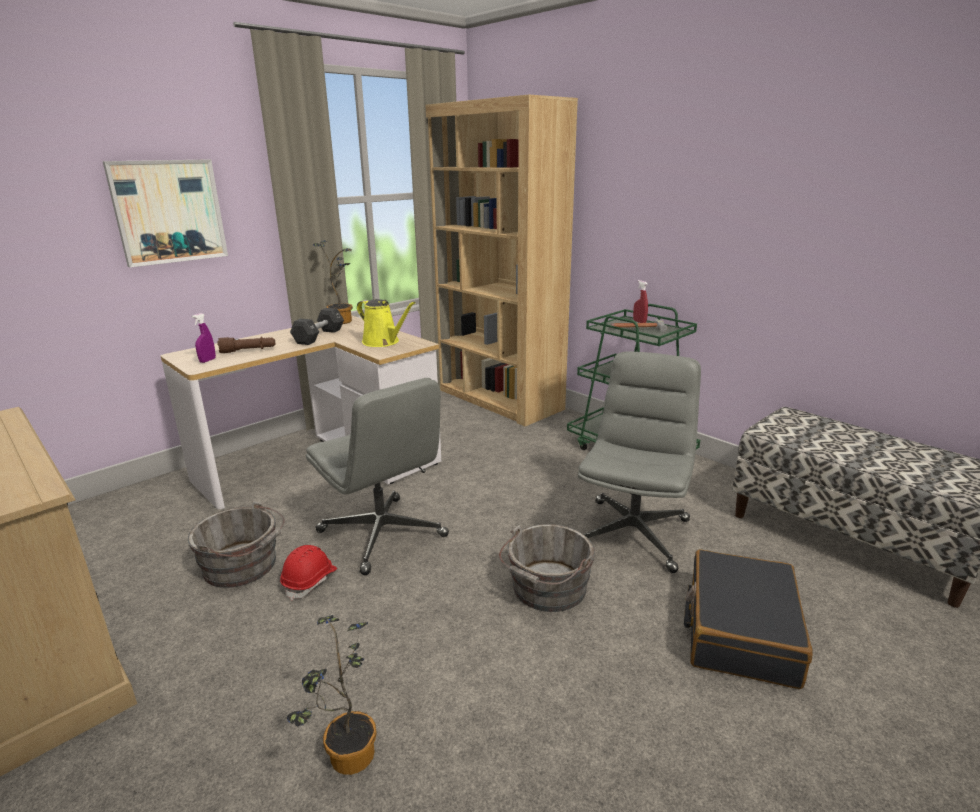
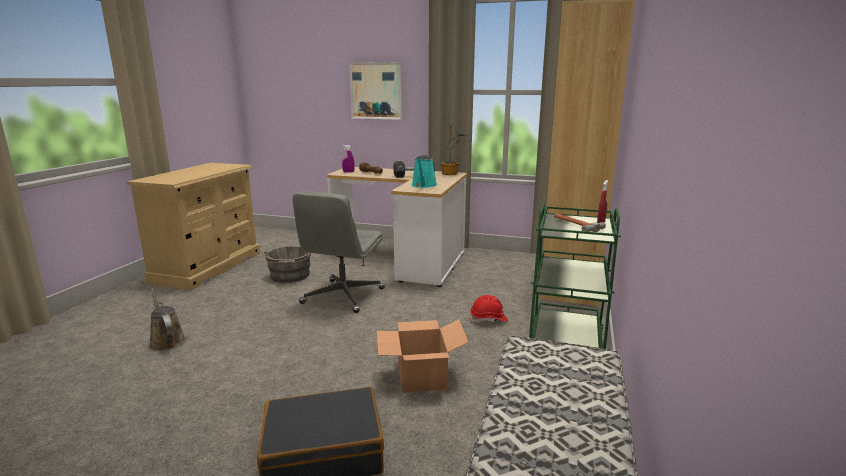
camera: 60 degrees right, 5 degrees down
red hard hat [280,545,337,601] -> red hard hat moved to [470,295,508,323]
potted plant [286,615,377,775] -> brown watering can [149,288,186,351]
yellow watering can [357,299,416,347] -> turquoise watering can [411,155,437,188]
grey bucket [499,524,595,612] -> none
grey office chair [578,351,701,573] -> cardboard box [377,320,468,393]

